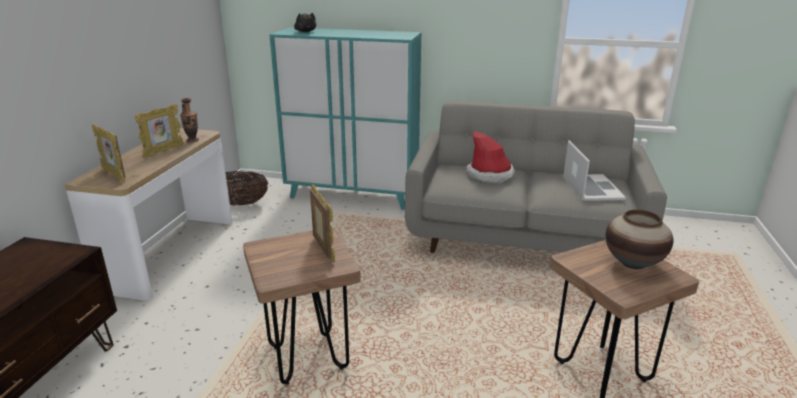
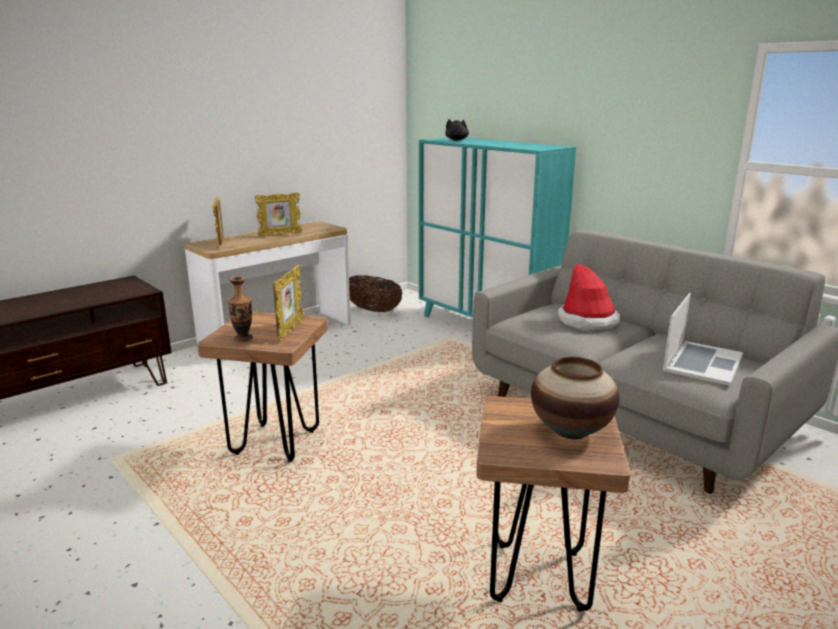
camera: 35 degrees right, 5 degrees down
vase [180,98,199,143] -> vase moved to [228,277,253,342]

